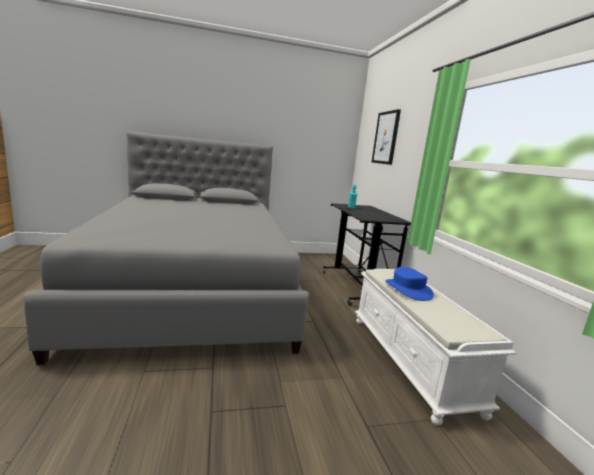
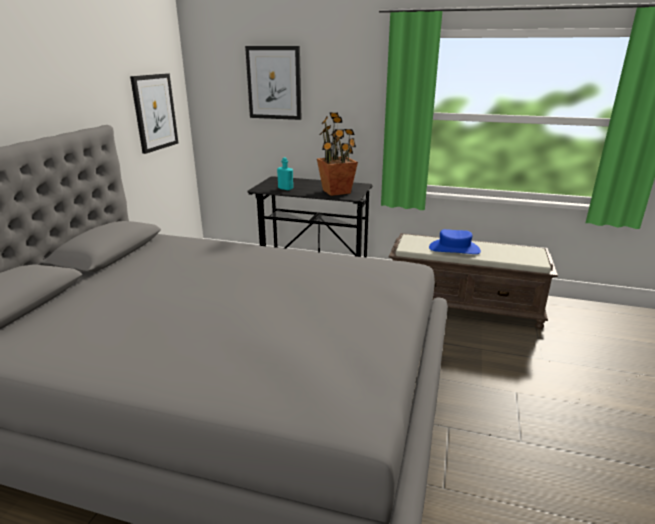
camera: 60 degrees left, 10 degrees up
white bench [355,269,517,426] -> brown bench [389,233,558,329]
none -> picture [130,73,178,154]
none -> potted plant [317,112,358,196]

